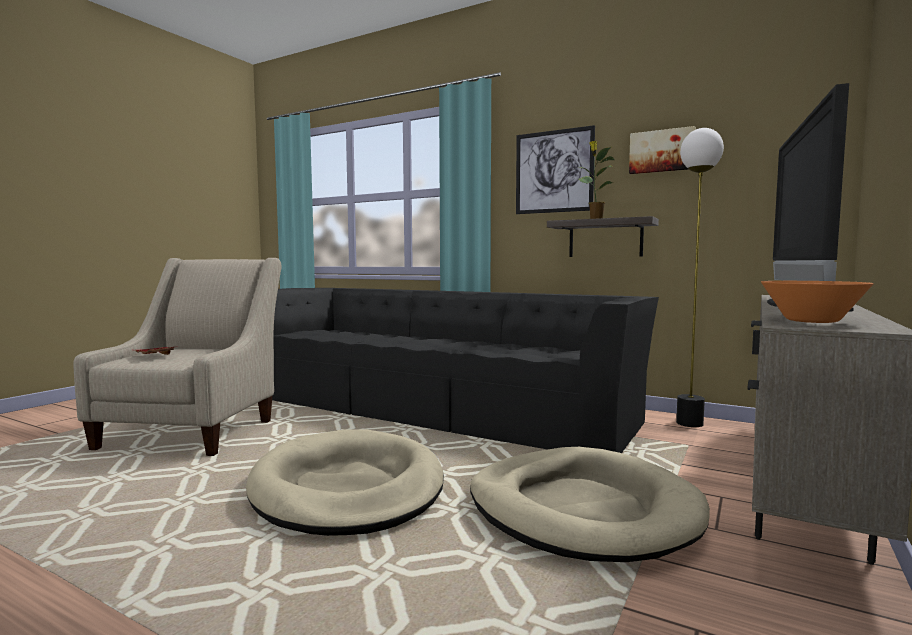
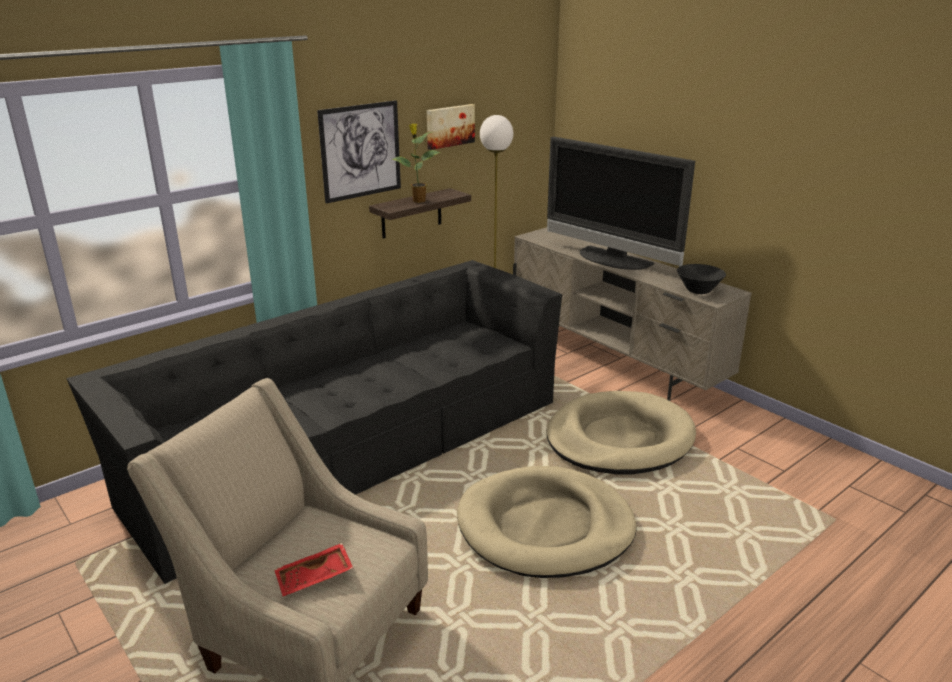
camera: 70 degrees left, 20 degrees up
orange bowl [761,281,874,323] -> black bowl [677,264,726,294]

